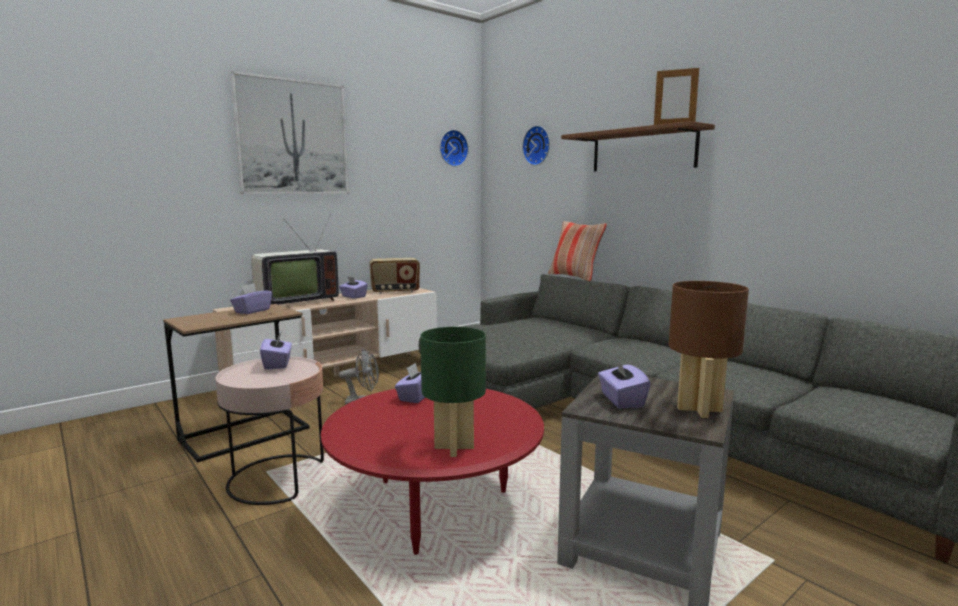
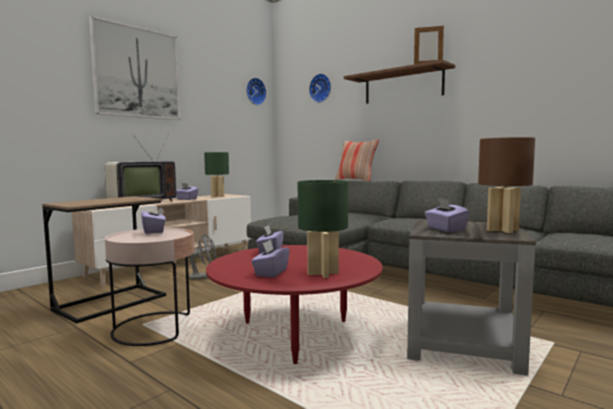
camera: 10 degrees left, 5 degrees down
purple tissue box [230,283,272,314] -> purple tissue box moved to [251,240,289,277]
radio [369,258,420,294] -> green table lamp [204,152,229,197]

